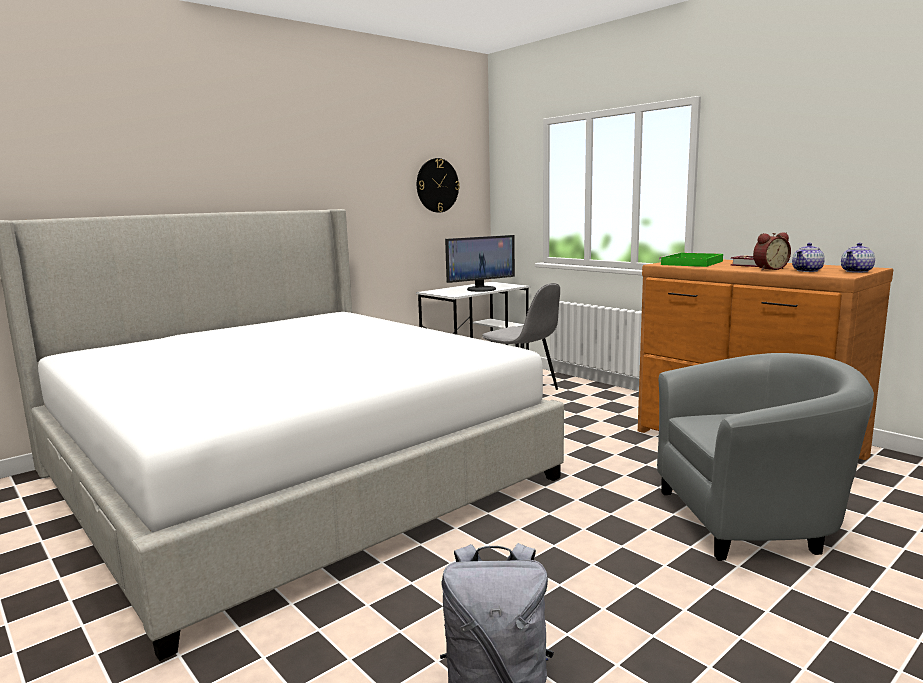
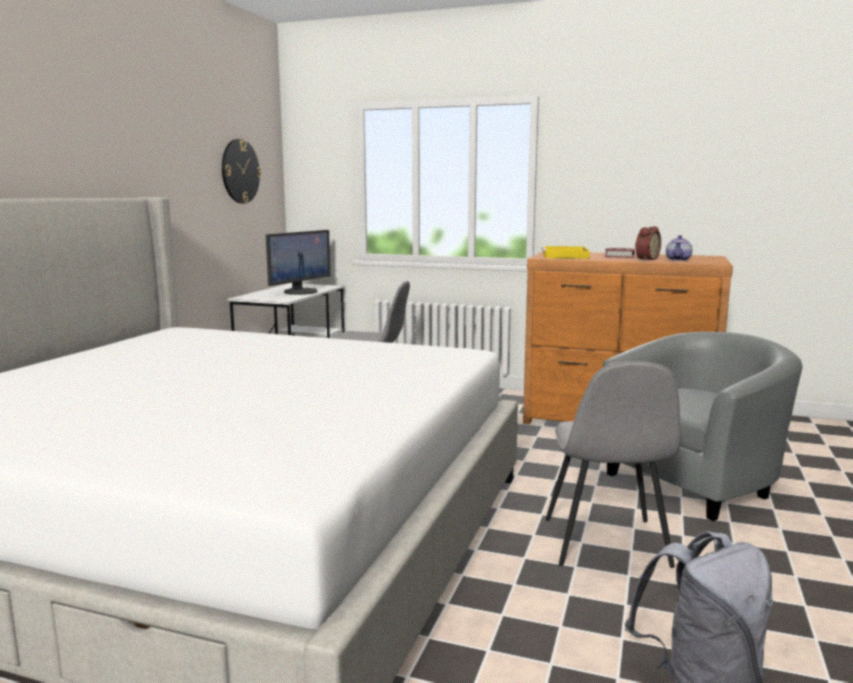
camera: 30 degrees left, 0 degrees up
green tray [659,252,723,267] -> yellow tray [541,246,590,259]
teapot [841,243,875,273] -> none
none -> grey chair [546,361,681,568]

